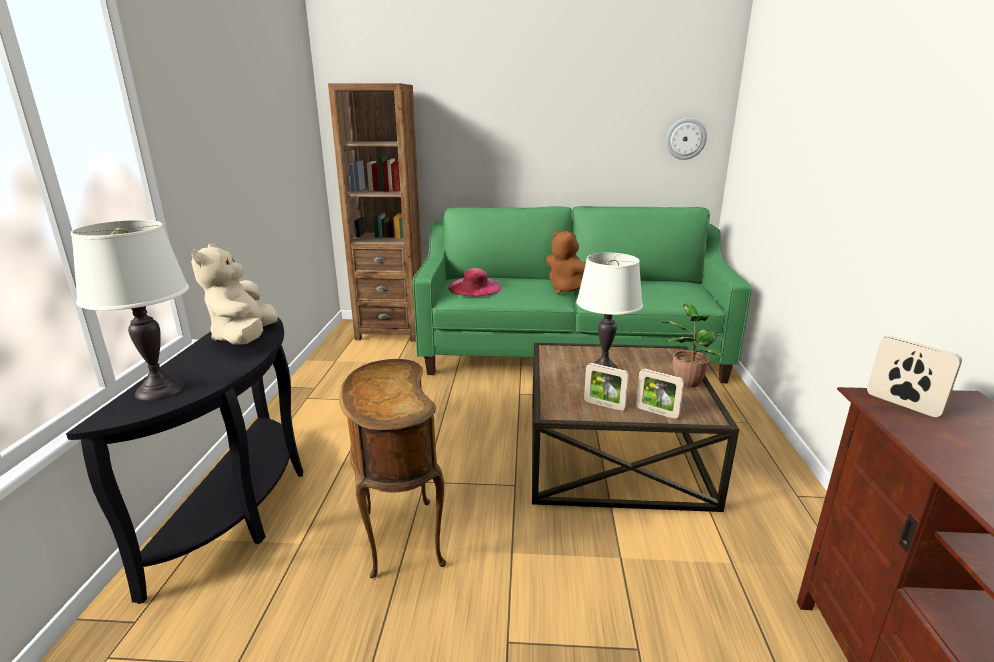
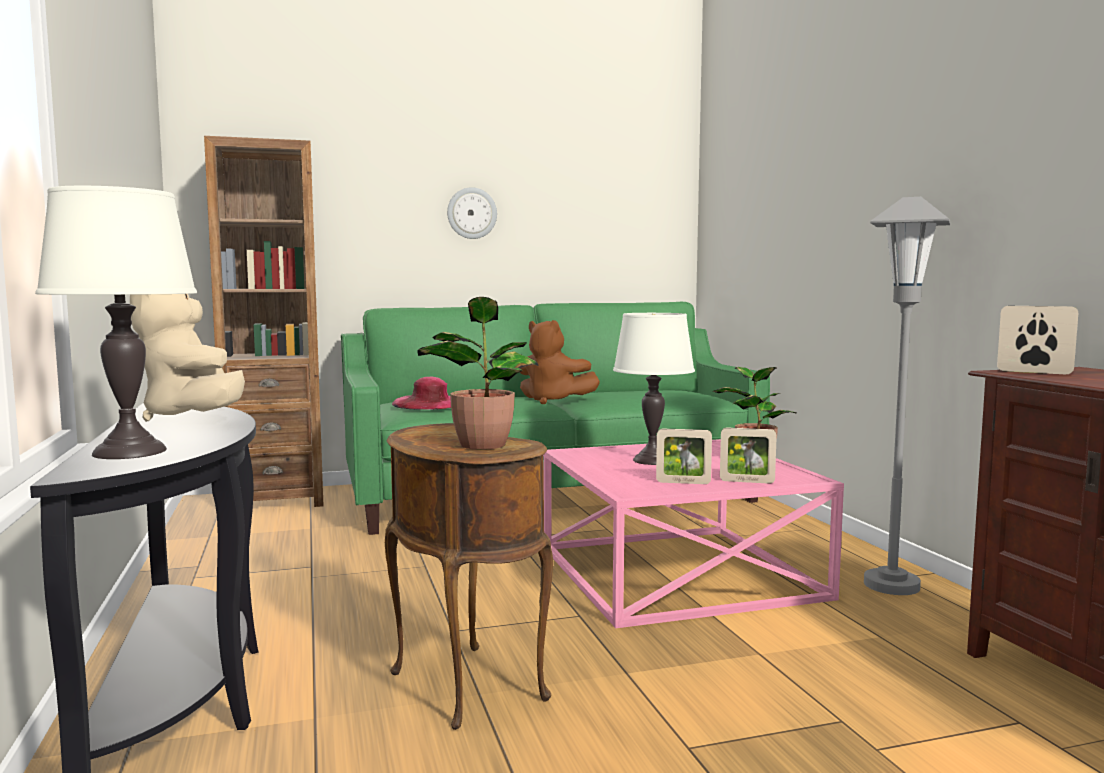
camera: 20 degrees left, 15 degrees down
brown coffee table [532,343,739,512] -> pink coffee table [543,439,844,628]
wall clock [666,118,707,160] -> wall clock moved to [447,187,497,239]
none -> potted plant [418,297,538,450]
none -> grey floor lamp [864,197,950,595]

